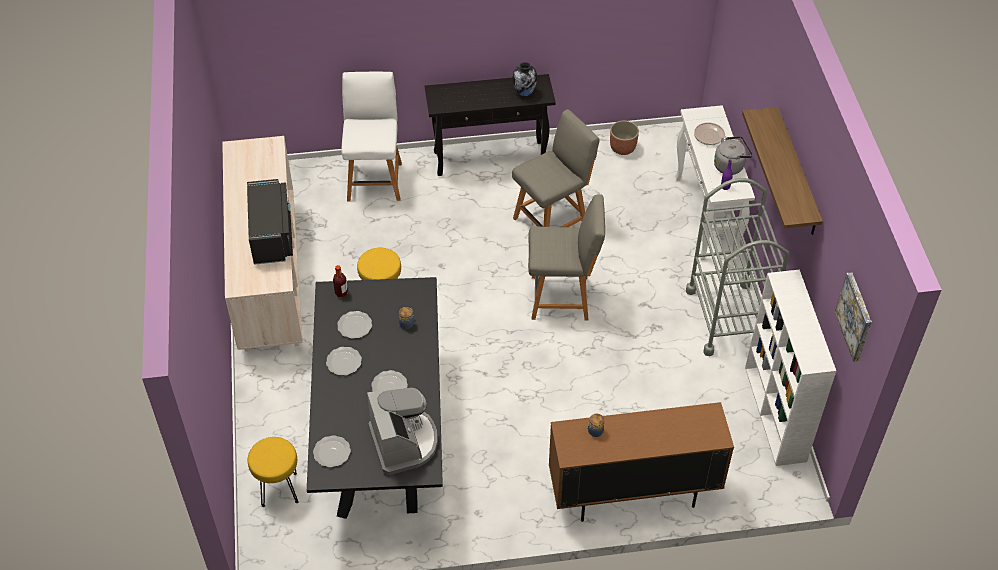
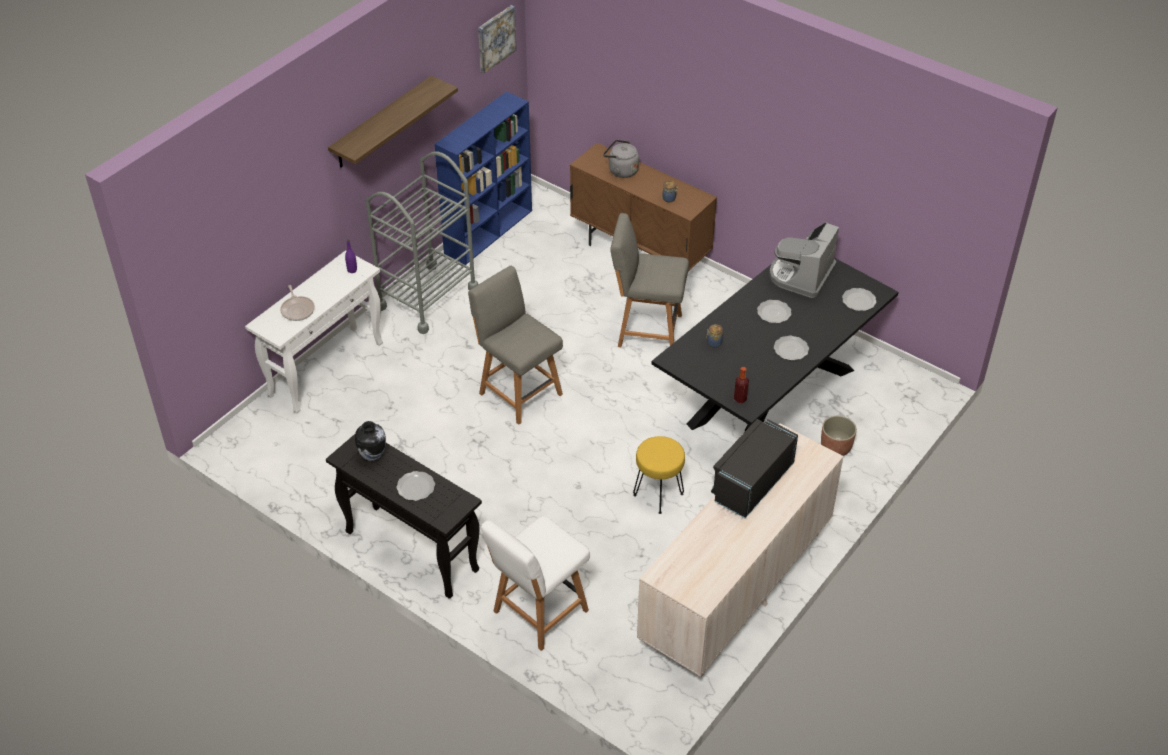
camera: 135 degrees left, 5 degrees down
yellow stool [248,437,299,507] -> none
plate [337,311,372,339] -> plate moved to [396,471,435,501]
grey chair [512,109,600,227] -> grey chair moved to [610,213,689,347]
planter [610,120,639,155] -> planter moved to [821,416,857,456]
grey kettle [714,136,753,175] -> grey kettle moved to [603,140,639,178]
white bookcase [745,269,836,466] -> blue bookcase [434,91,532,265]

